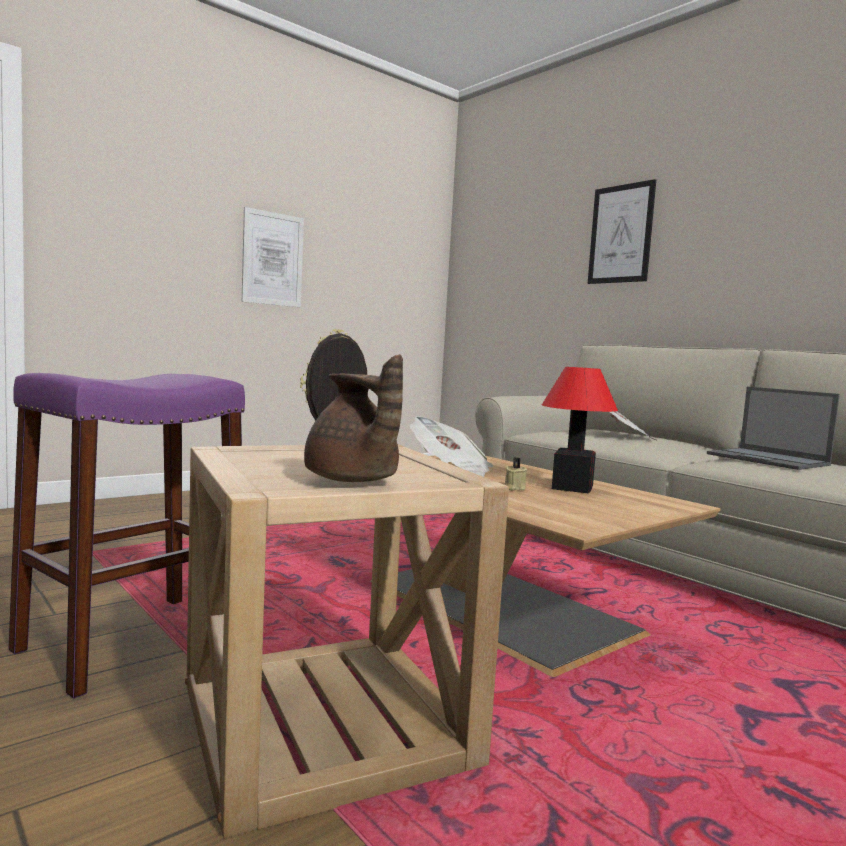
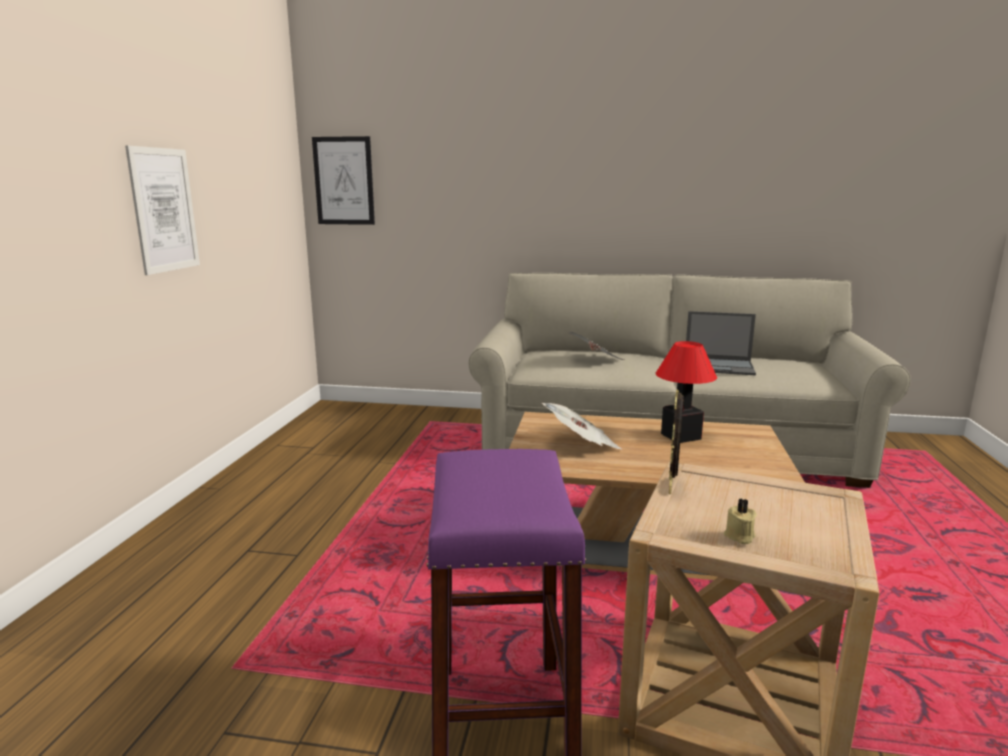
camera: 40 degrees left, 10 degrees up
brown teapot [304,354,403,482] -> none
beige candle [505,457,527,491] -> beige candle moved to [724,499,757,544]
picture [588,179,656,284] -> picture moved to [312,136,375,225]

